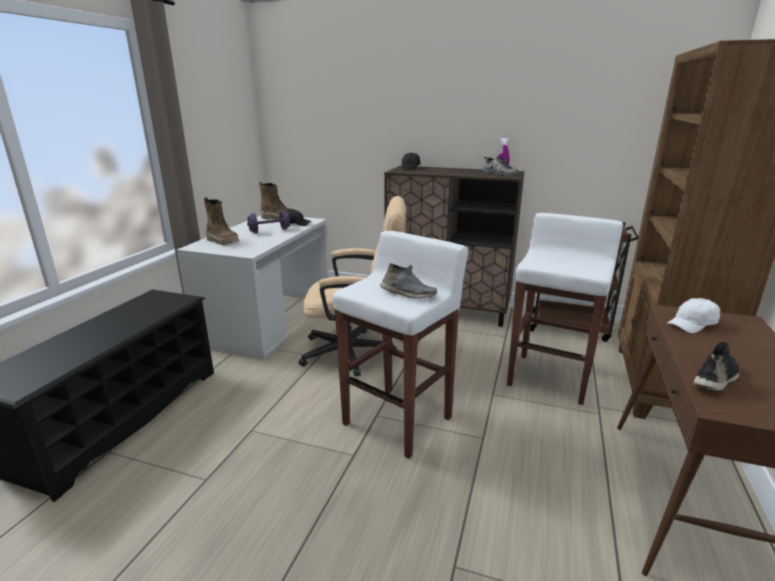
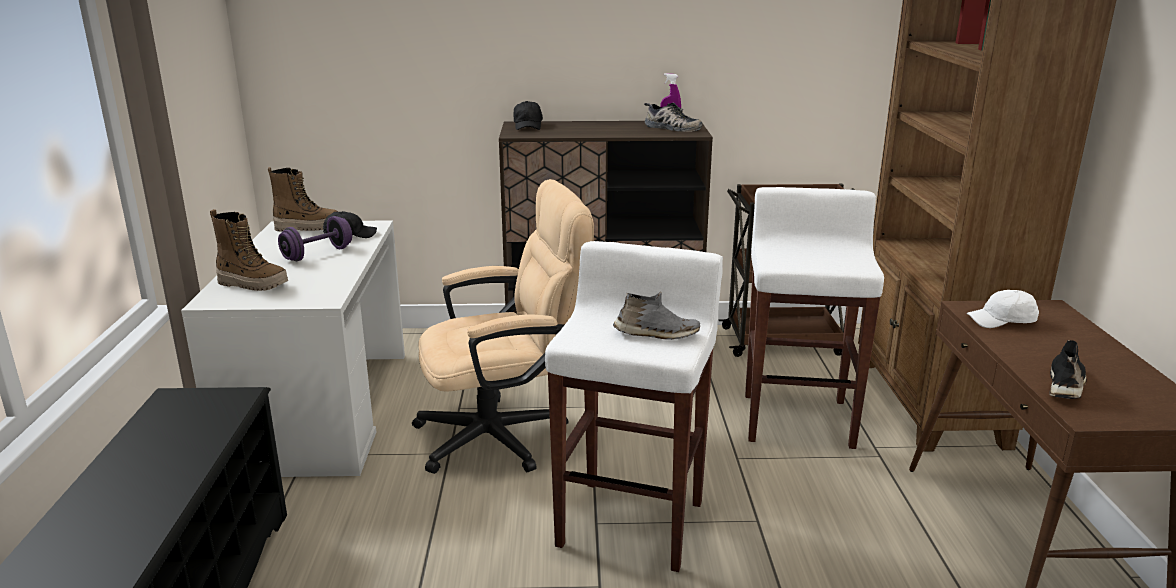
camera: 20 degrees left, 0 degrees up
white cap [667,298,720,333] -> white cap turned 45 degrees clockwise [967,290,1039,328]

